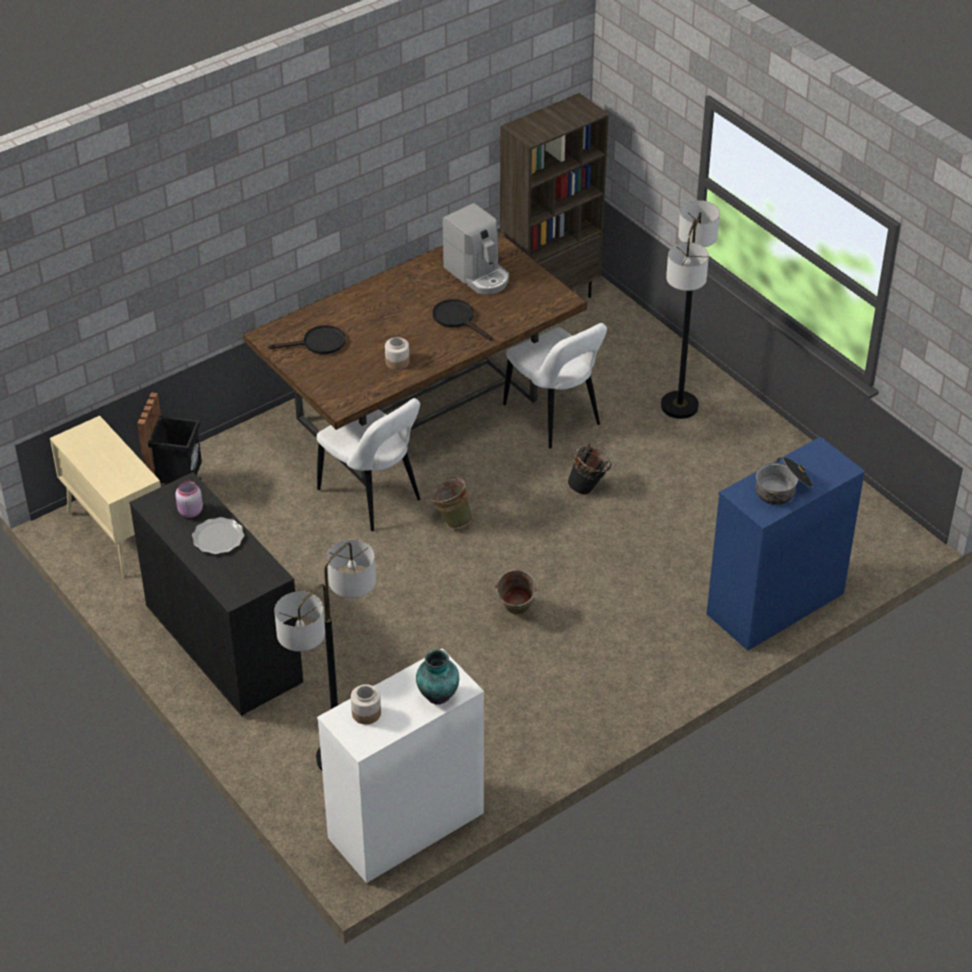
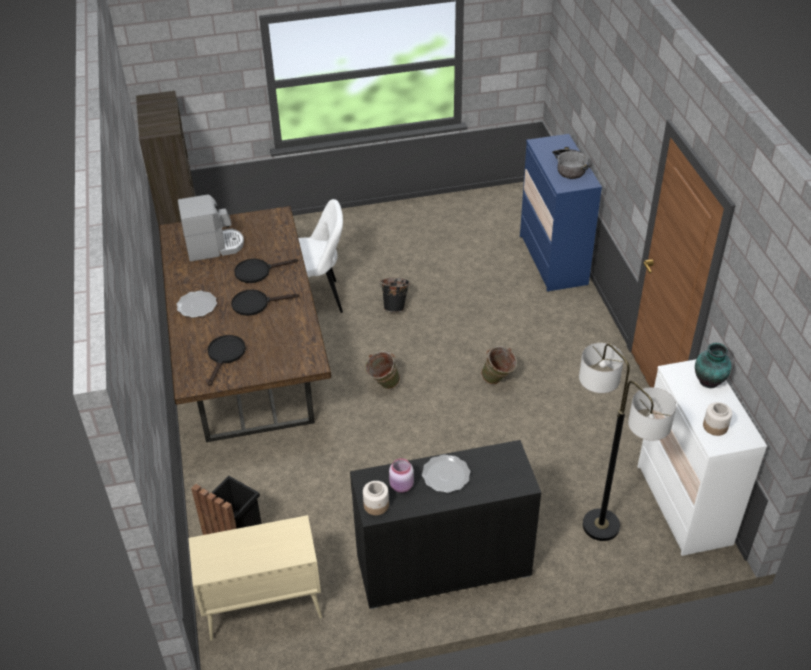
camera: 65 degrees left, 0 degrees up
white chair [316,398,420,531] -> none
jar [385,337,410,370] -> jar moved to [363,481,389,515]
floor lamp [661,200,720,419] -> none
none -> plate [177,291,217,318]
none -> black frying pan [231,290,299,316]

